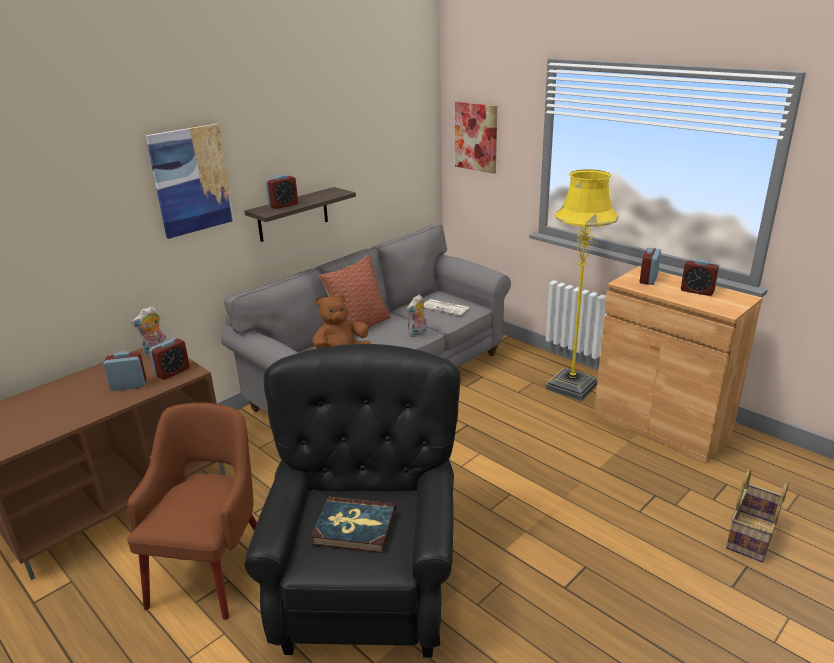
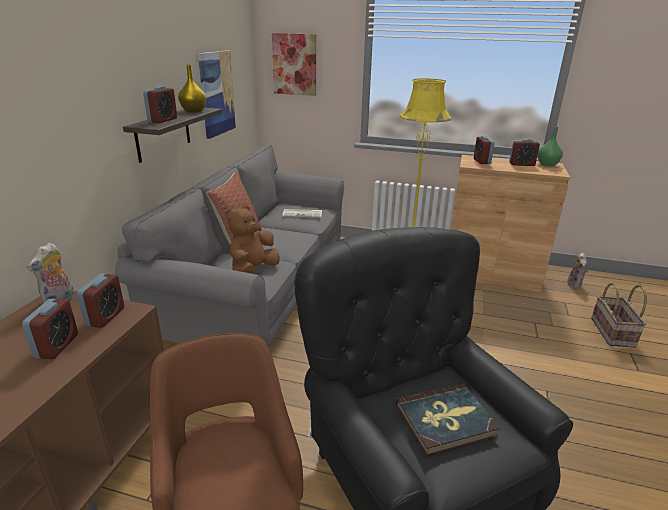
camera: 30 degrees left, 0 degrees up
alarm clock [103,351,147,391] -> alarm clock turned 135 degrees clockwise [22,299,78,359]
picture [146,124,234,239] -> picture moved to [198,50,236,139]
plush toy [407,295,427,337] -> plush toy moved to [567,252,588,289]
none -> yellow vase [178,65,206,113]
none -> green vase [538,127,563,166]

